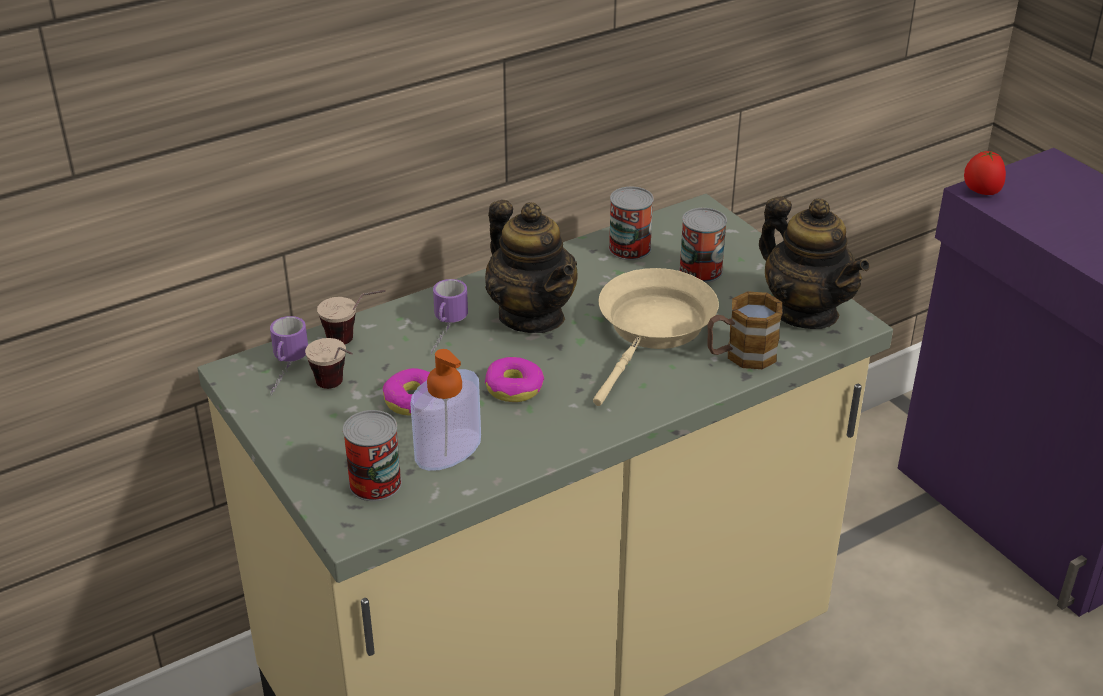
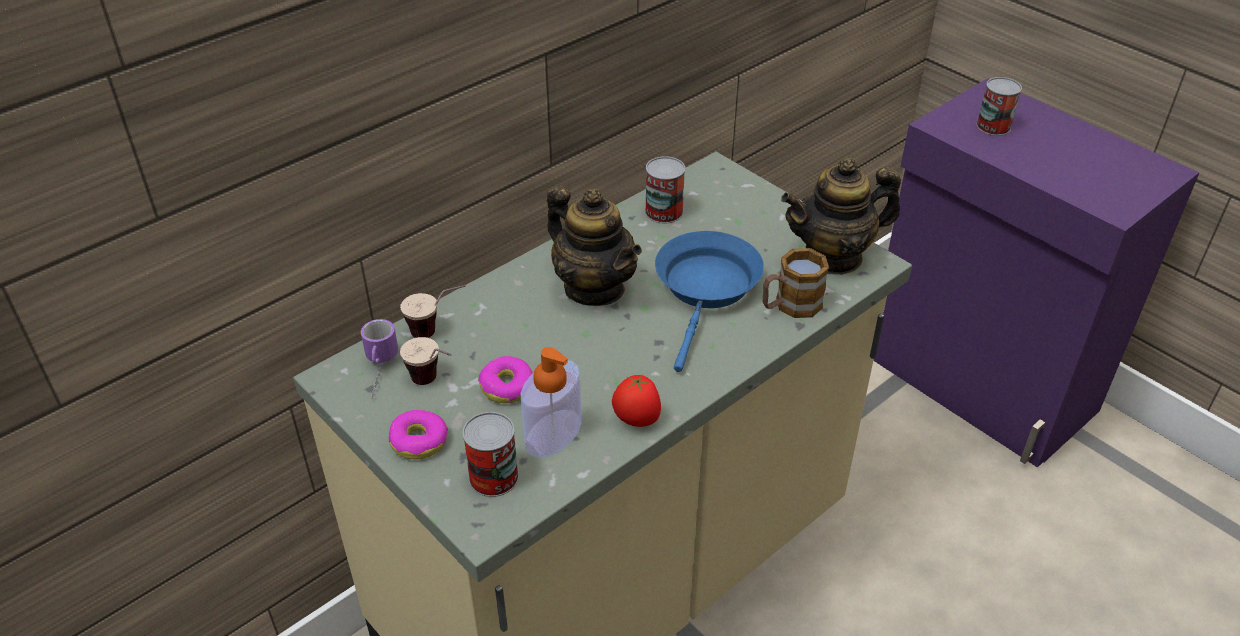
camera: 10 degrees left, 5 degrees up
mug [431,279,468,354] -> none
donut [485,357,544,402] -> donut moved to [389,410,448,459]
beige frying pan [593,268,719,406] -> blue frying pan [655,231,764,372]
can [679,208,727,283] -> can moved to [976,77,1022,136]
teapot [759,197,870,329] -> teapot turned 120 degrees clockwise [781,158,901,275]
tomato [964,151,1006,195] -> tomato moved to [612,375,661,427]

